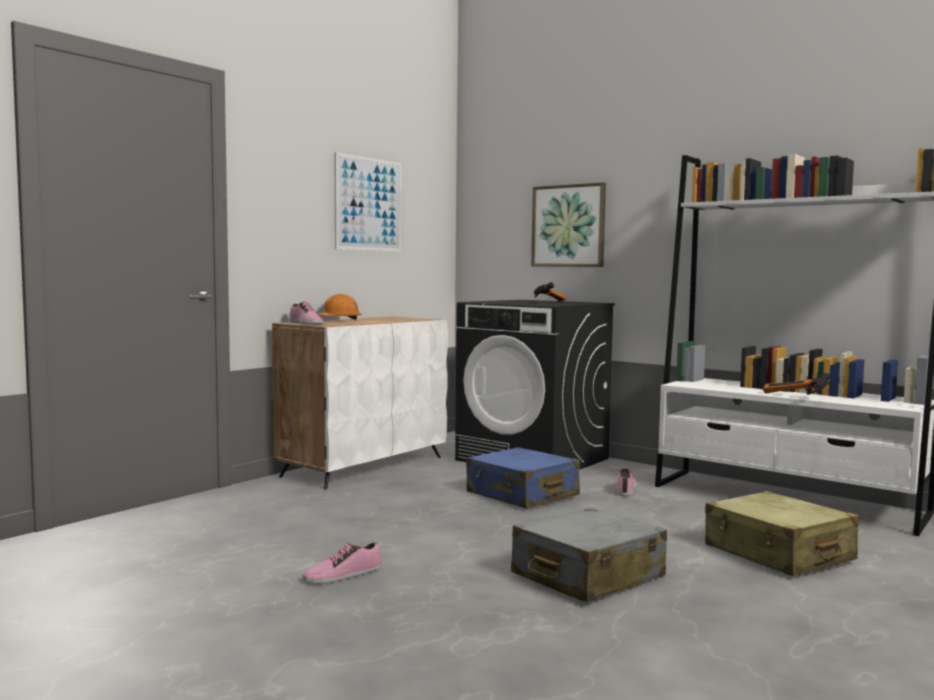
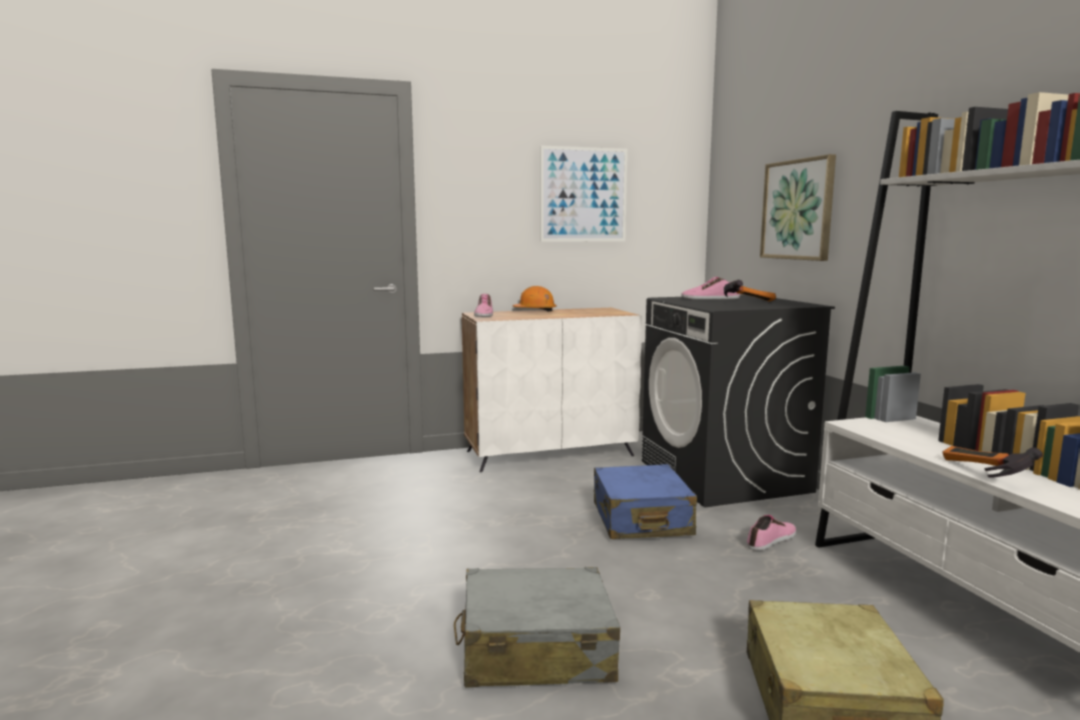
camera: 35 degrees right, 5 degrees up
shoe [303,542,382,584] -> shoe moved to [681,277,740,300]

